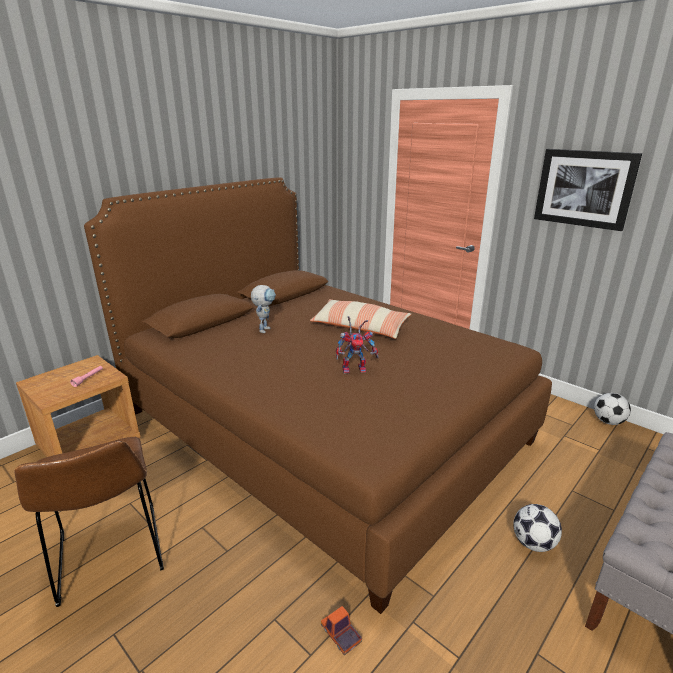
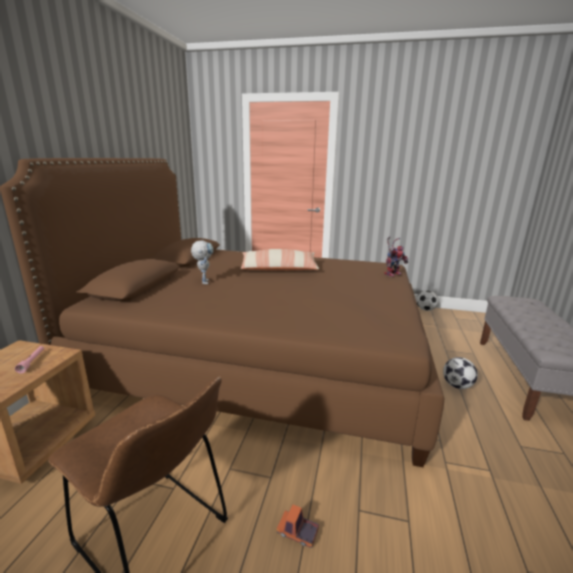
camera: 30 degrees left, 5 degrees down
toy truck [321,606,362,656] -> toy truck moved to [277,504,319,548]
toy robot [336,316,379,374] -> toy robot moved to [385,236,408,277]
picture [534,149,642,231] -> none

